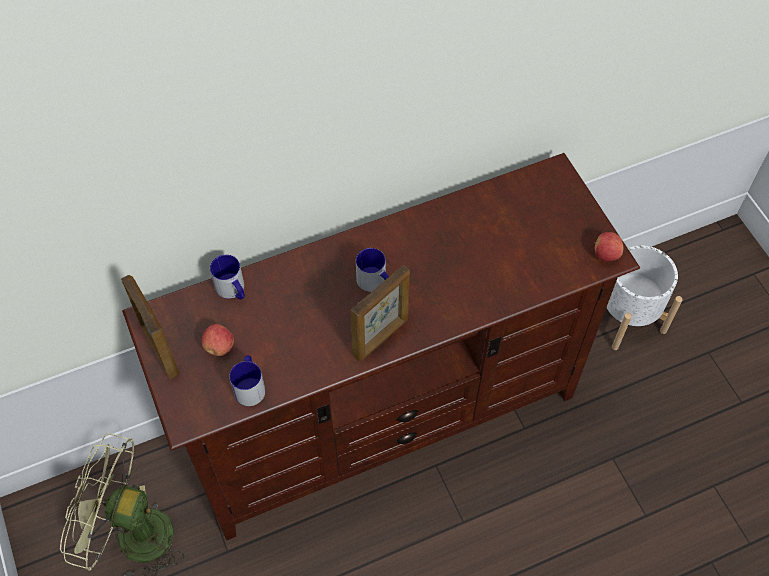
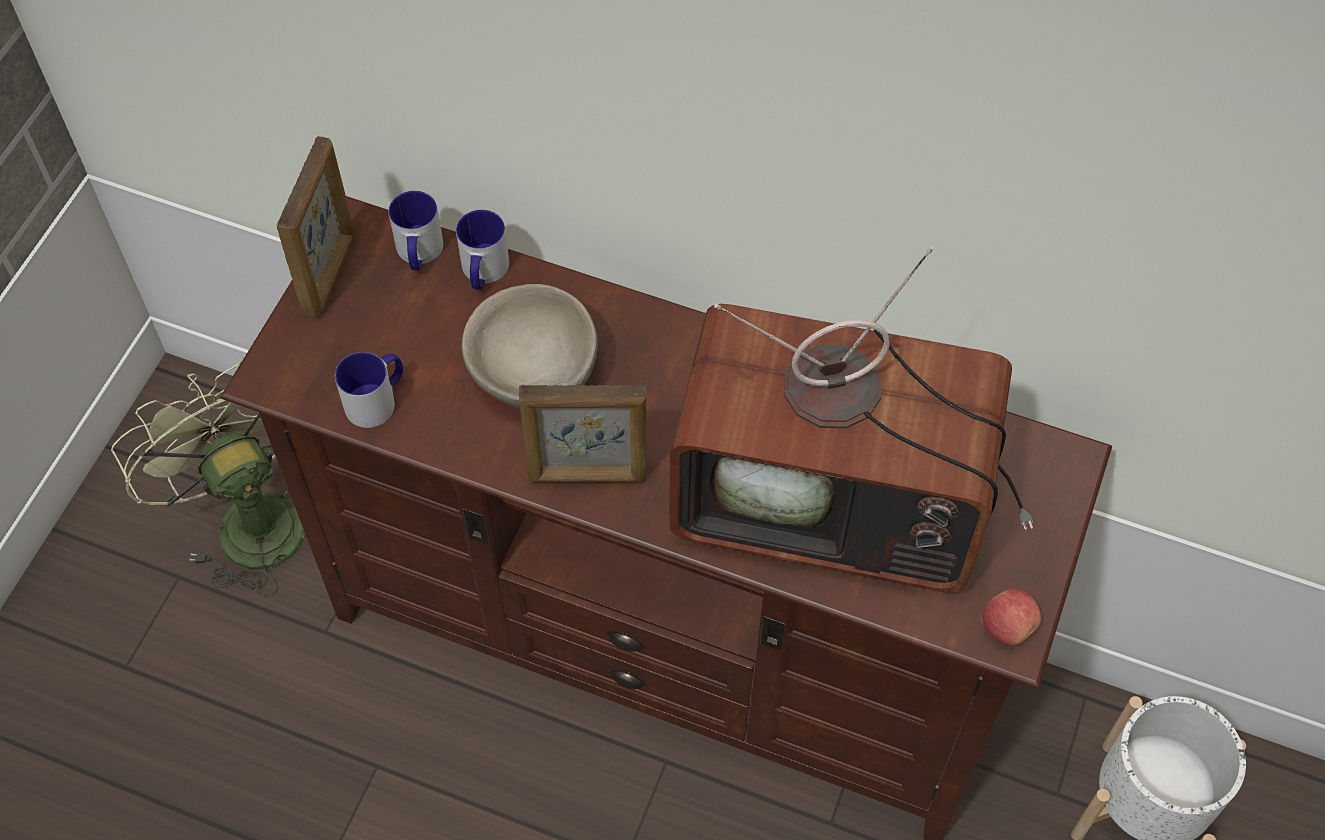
camera: 45 degrees right, 0 degrees up
apple [201,324,234,356] -> none
mug [356,248,389,292] -> mug moved to [388,191,444,270]
none -> beige bowl [462,284,598,408]
none -> television [669,246,1034,593]

